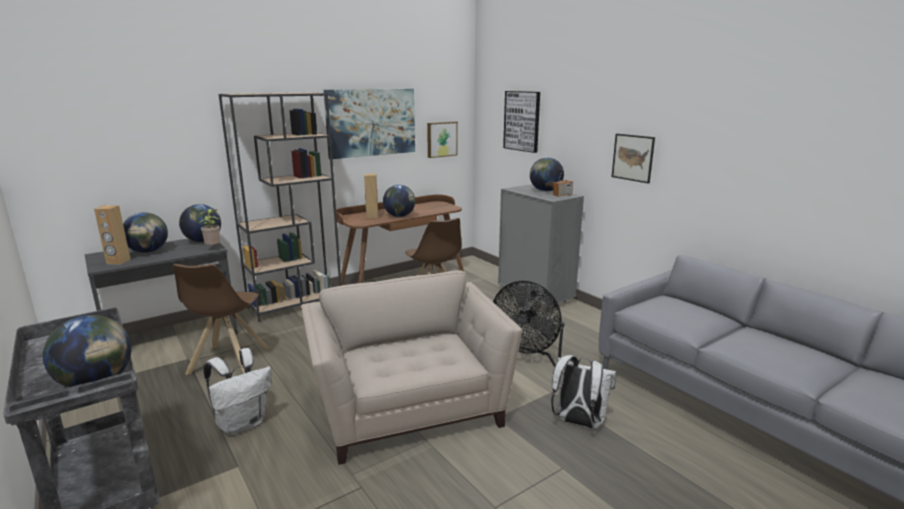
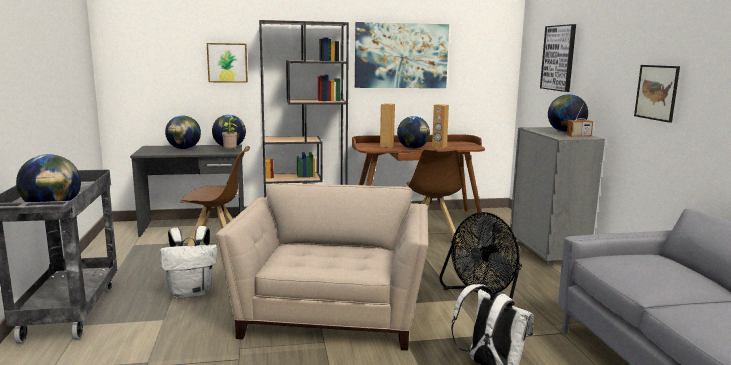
camera: 25 degrees right, 5 degrees down
brown speaker [94,205,131,265] -> brown speaker moved to [432,104,449,148]
brown chair [173,264,270,375] -> brown chair turned 120 degrees counterclockwise [180,146,250,246]
picture [427,122,458,158] -> picture moved to [207,43,248,83]

